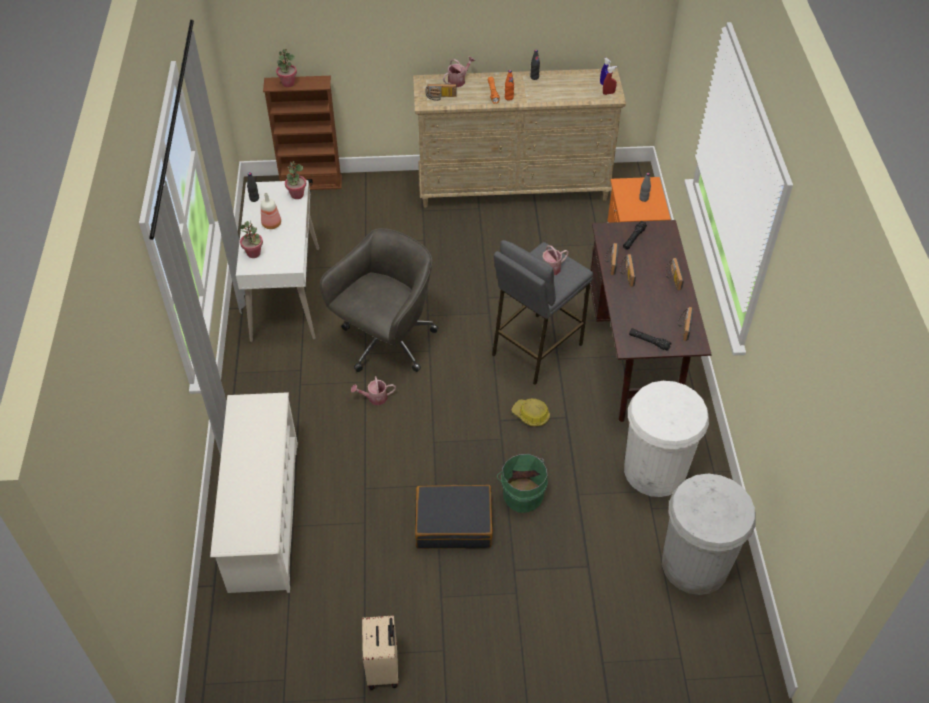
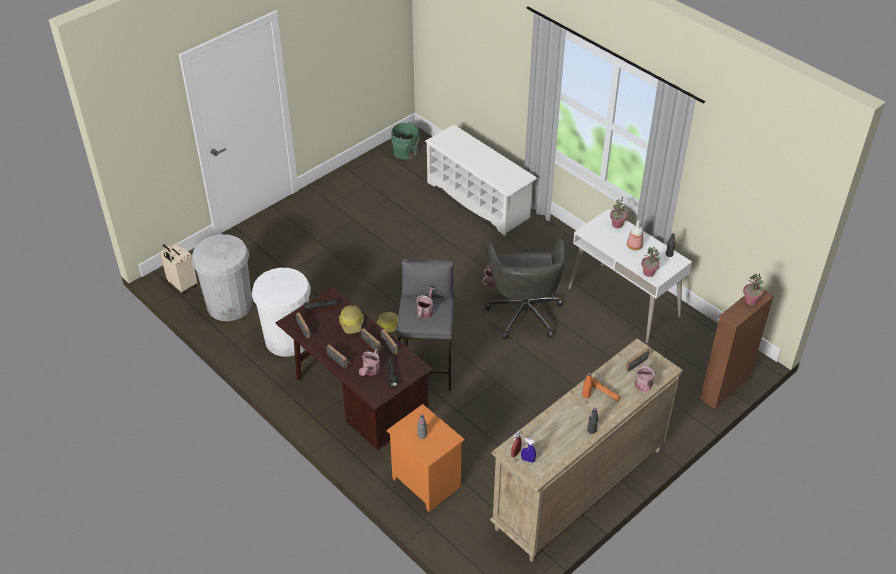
camera: 140 degrees right, 5 degrees down
beige suitcase [362,615,398,690] -> beige suitcase moved to [160,242,198,294]
black suitcase [415,485,493,549] -> none
green bucket [497,454,548,513] -> green bucket moved to [391,122,421,159]
none -> hard hat [339,305,364,333]
none -> watering can [359,349,380,376]

